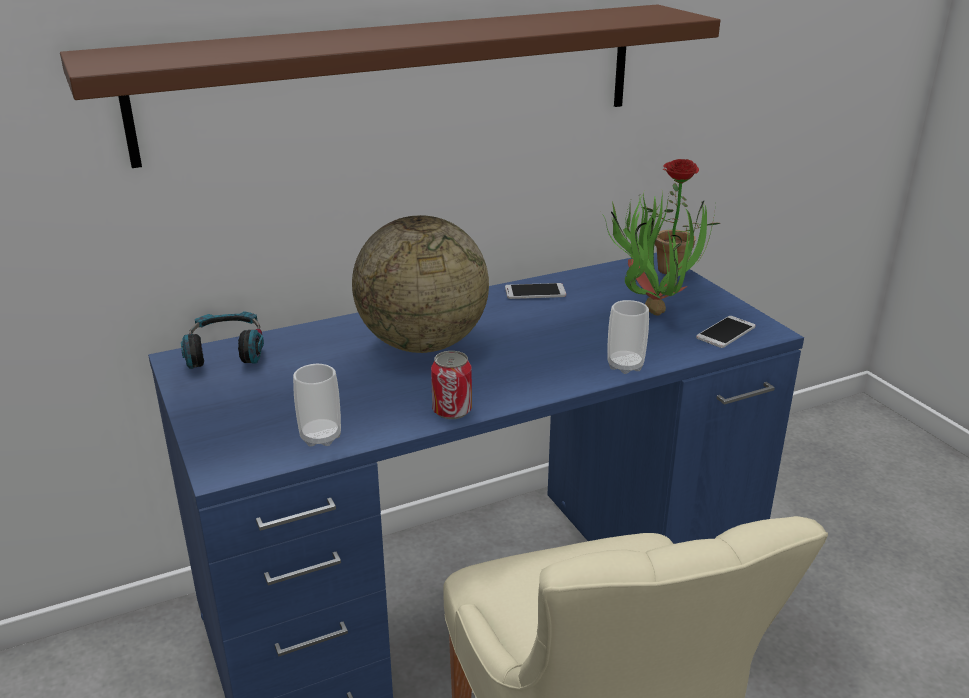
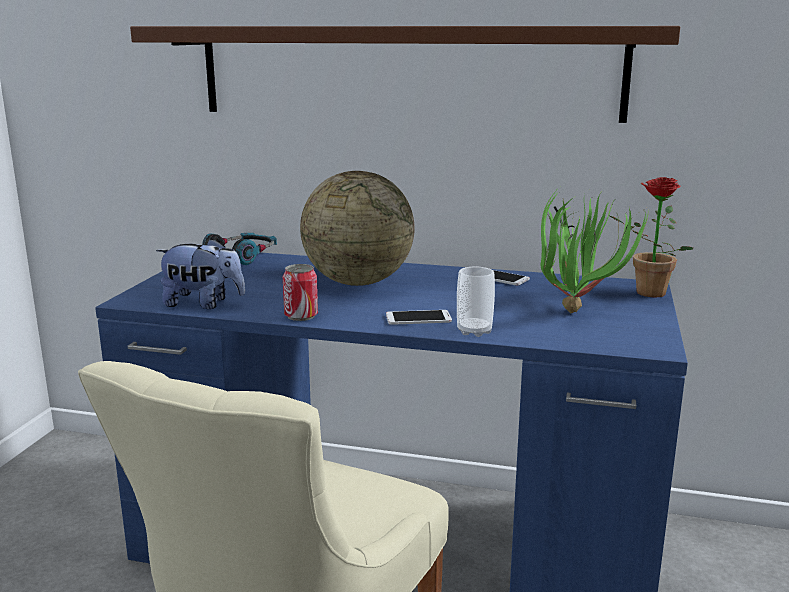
camera: 40 degrees right, 10 degrees down
cup [293,364,341,447] -> plush toy [156,238,245,309]
phone [696,316,756,348] -> phone moved to [386,310,452,325]

